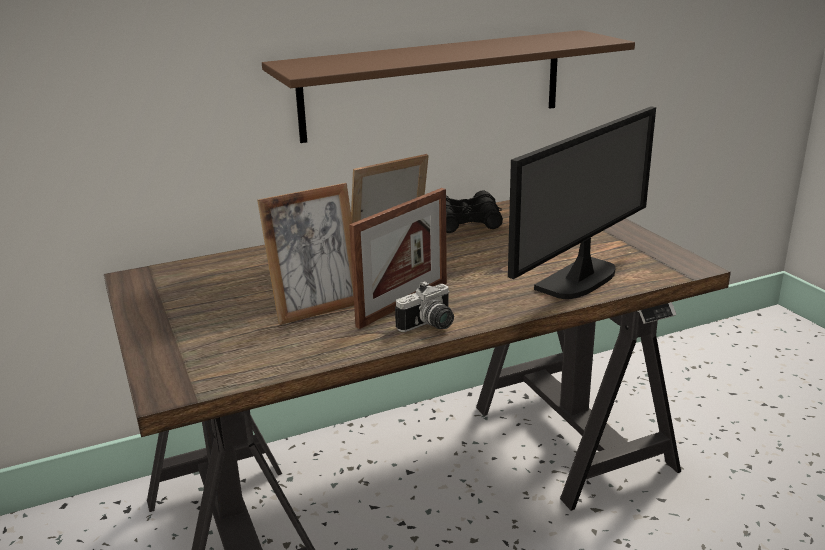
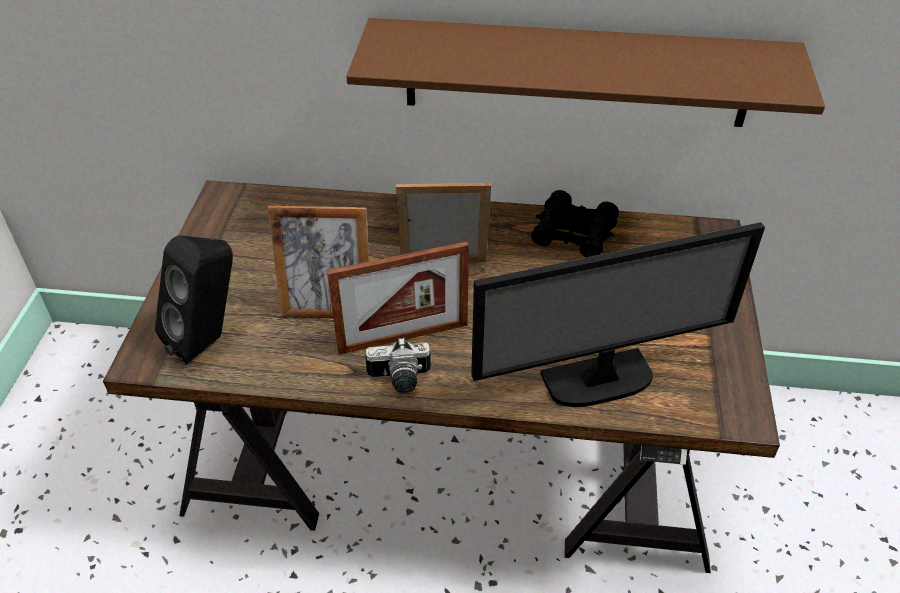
camera: 30 degrees right, 20 degrees up
none -> black speaker [155,235,233,364]

